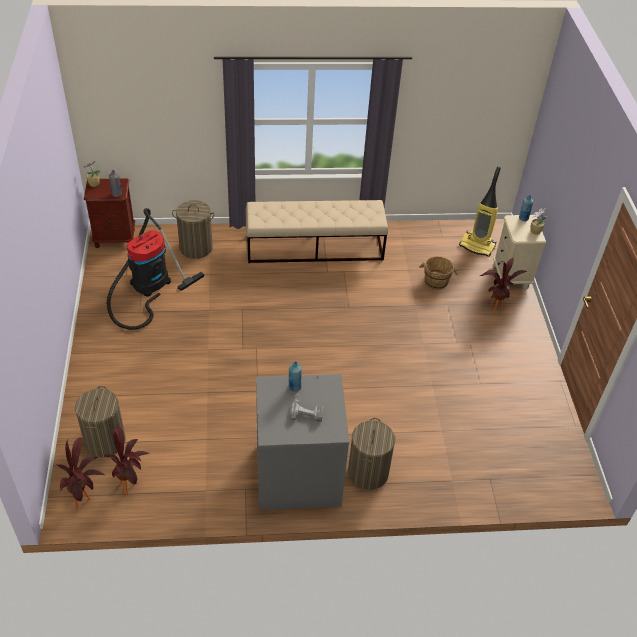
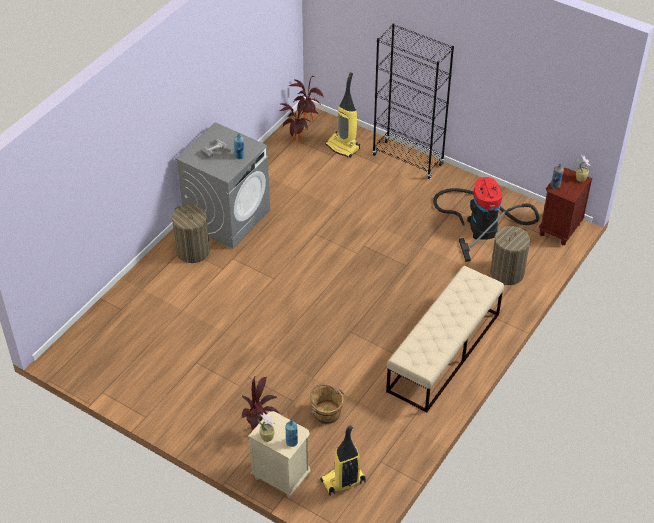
camera: 130 degrees right, 0 degrees up
laundry basket [75,386,126,457] -> vacuum cleaner [325,72,360,158]
none -> black bookcase [372,23,454,179]

